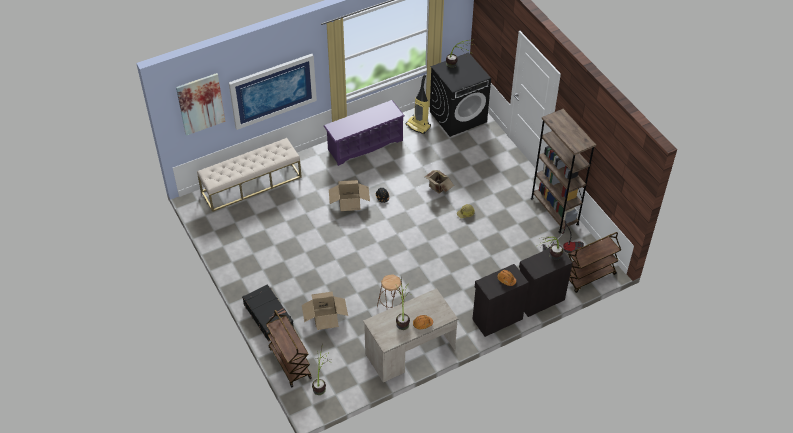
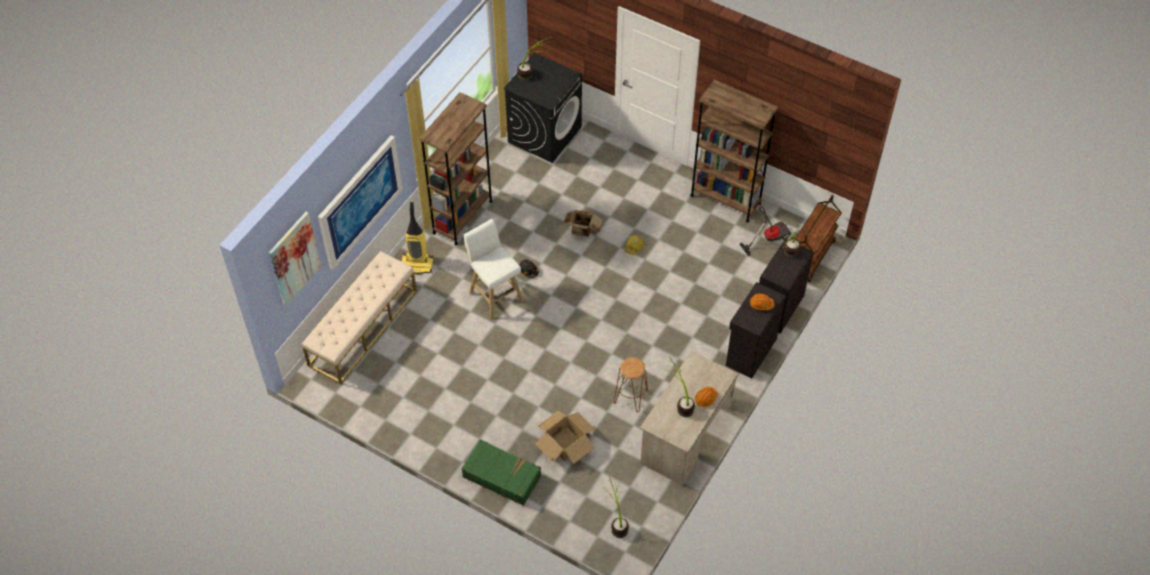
camera: 30 degrees left, 5 degrees up
black suitcase [242,284,294,342] -> green suitcase [461,440,541,506]
brown cart [266,310,312,387] -> none
purple shoe rack [324,100,404,166] -> brown bookcase [419,92,493,245]
cardboard box [329,180,370,211] -> white stool [464,219,524,319]
vacuum cleaner [406,75,431,134] -> vacuum cleaner moved to [402,202,434,274]

